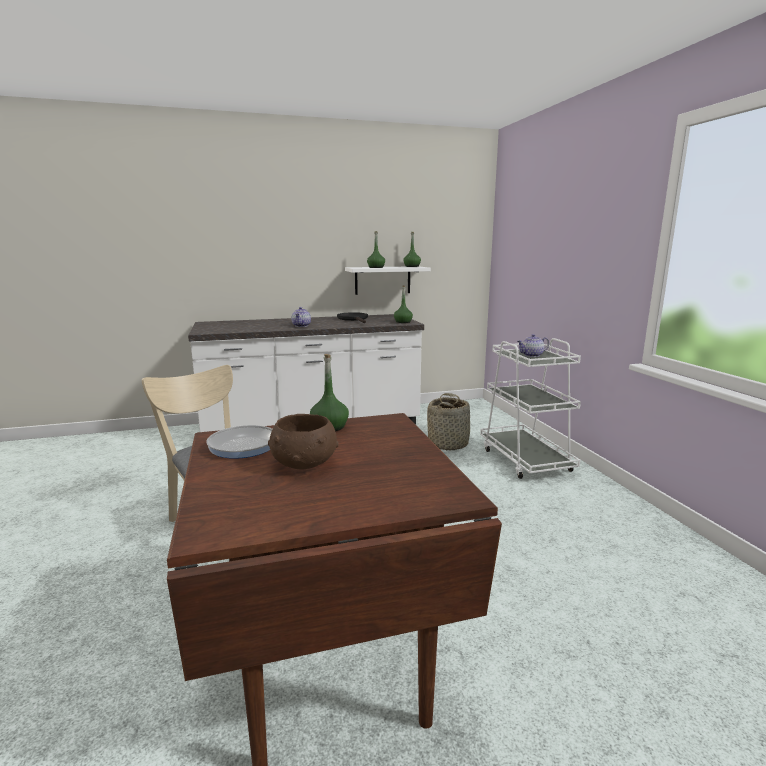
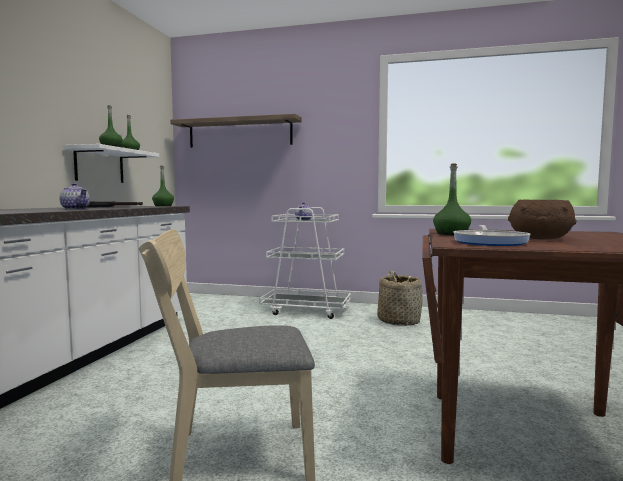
camera: 60 degrees left, 10 degrees down
basket [427,393,471,450] -> basket moved to [377,271,423,326]
none -> shelf [170,114,302,148]

